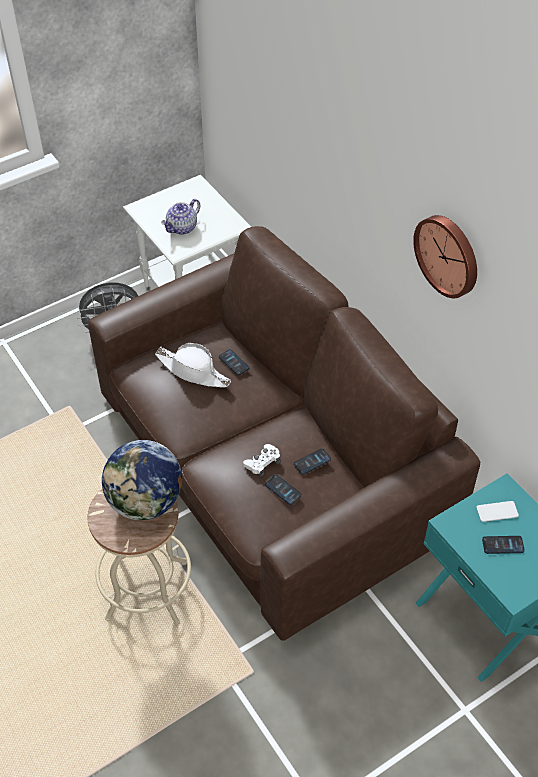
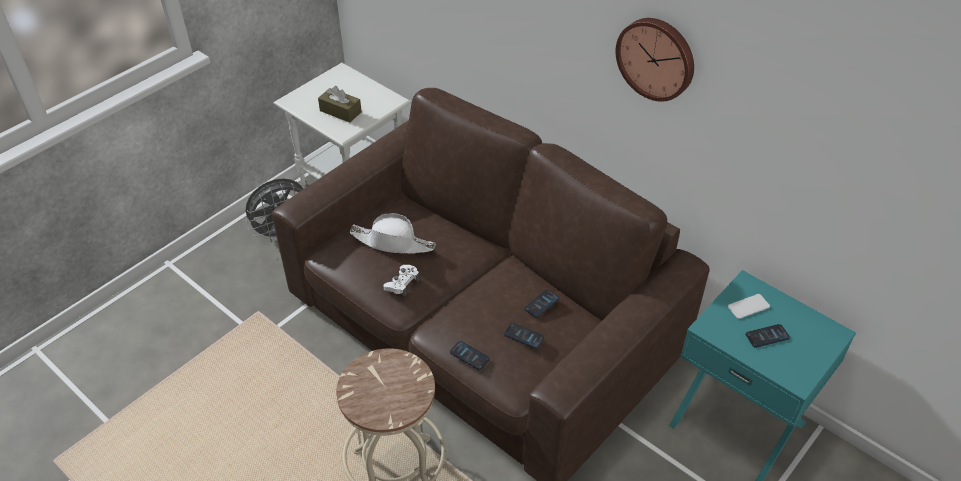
camera: 15 degrees left, 5 degrees down
globe [102,440,182,520] -> none
teapot [161,199,200,235] -> brown tissue box [318,86,362,123]
phone [219,349,250,375] -> phone moved to [450,341,490,370]
white game controller [243,444,280,477] -> white game controller moved to [383,265,420,297]

